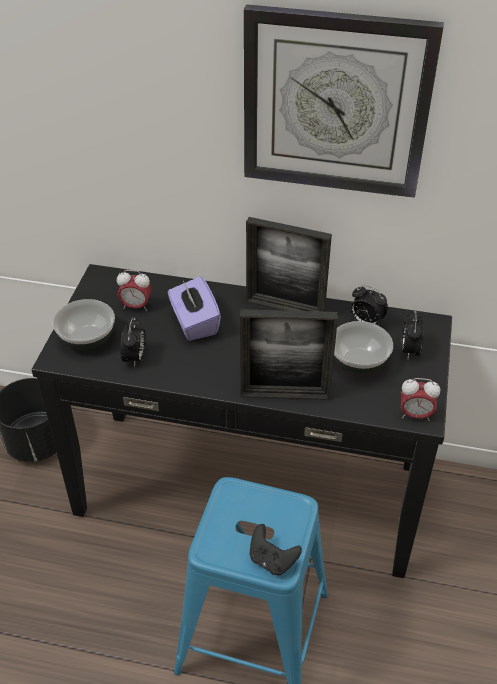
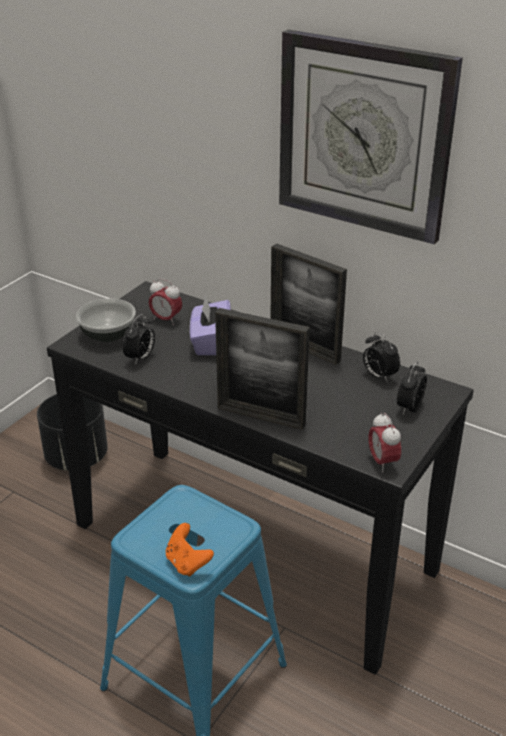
camera: 20 degrees right, 10 degrees down
black game controller [250,524,302,575] -> orange game controller [166,523,214,577]
bowl [334,321,393,374] -> none
alarm clock [401,378,440,421] -> alarm clock turned 45 degrees clockwise [368,412,401,473]

